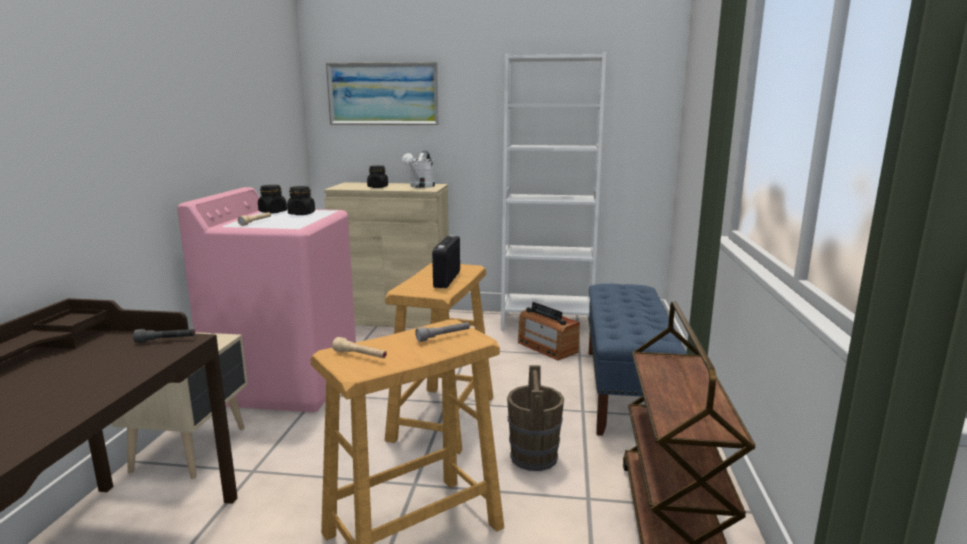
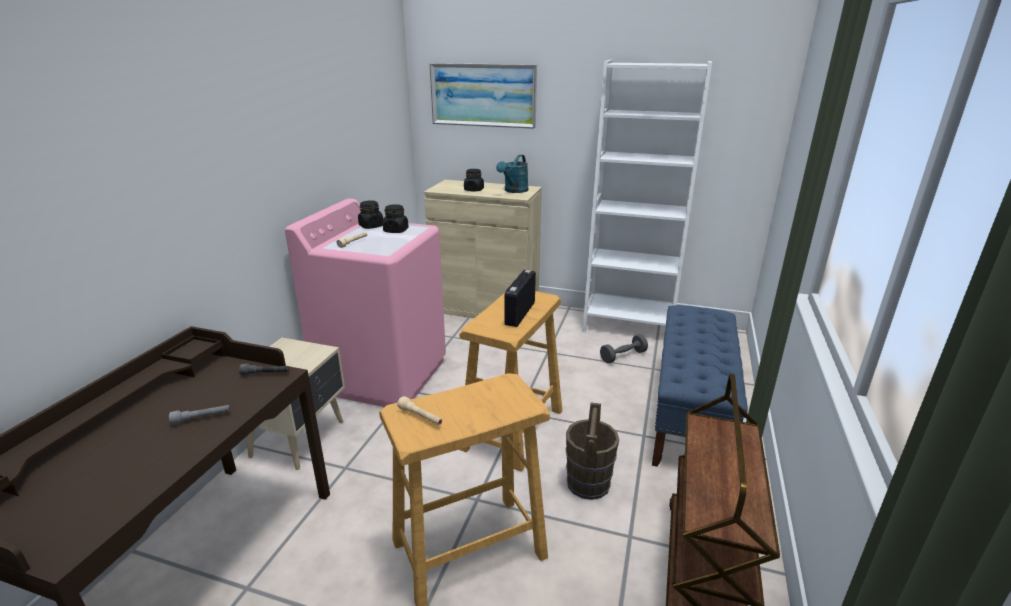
camera: 10 degrees right, 10 degrees up
white watering can [402,151,435,188] -> turquoise watering can [496,155,528,193]
grey flashlight [415,322,470,342] -> grey flashlight moved to [169,405,230,425]
radio [518,302,580,360] -> grey dumbbell [600,334,648,364]

